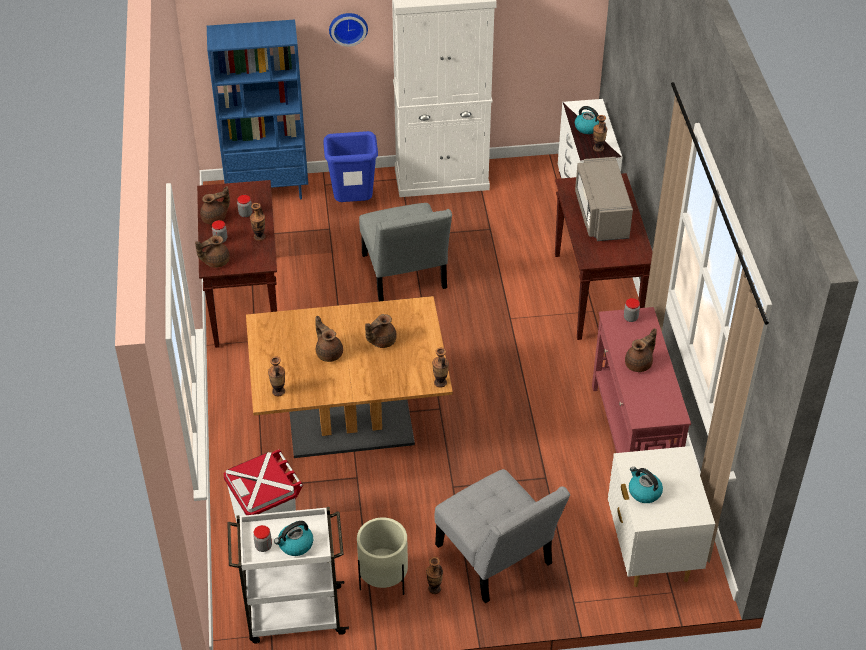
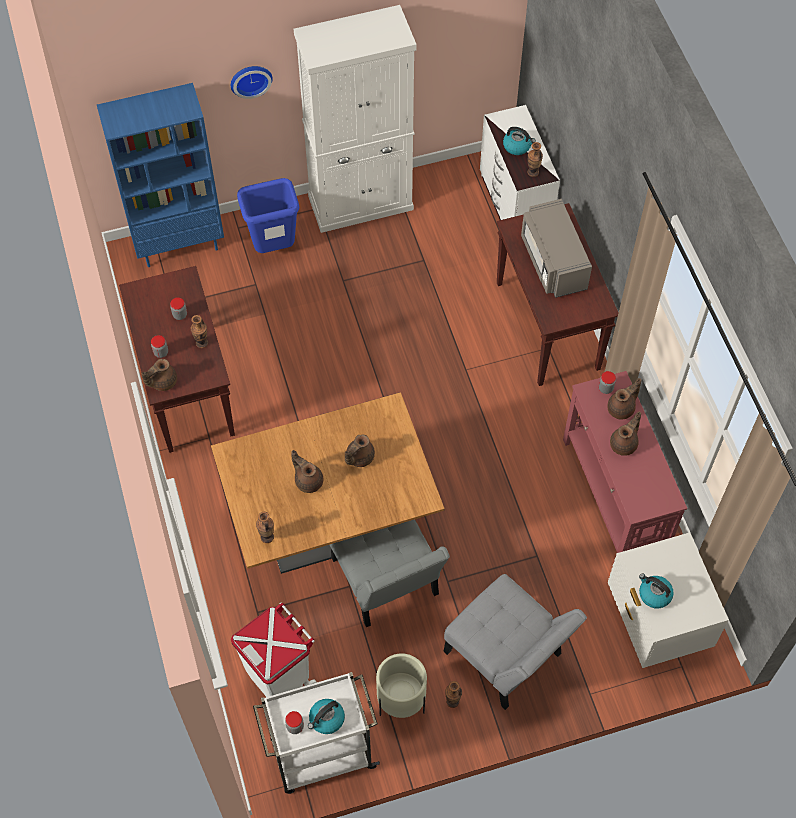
camera: 10 degrees left, 15 degrees up
brown teapot [200,186,230,224] -> brown teapot moved to [607,378,641,420]
grey chair [359,203,452,301] -> grey chair moved to [330,519,450,627]
vase [432,348,449,387] -> none

